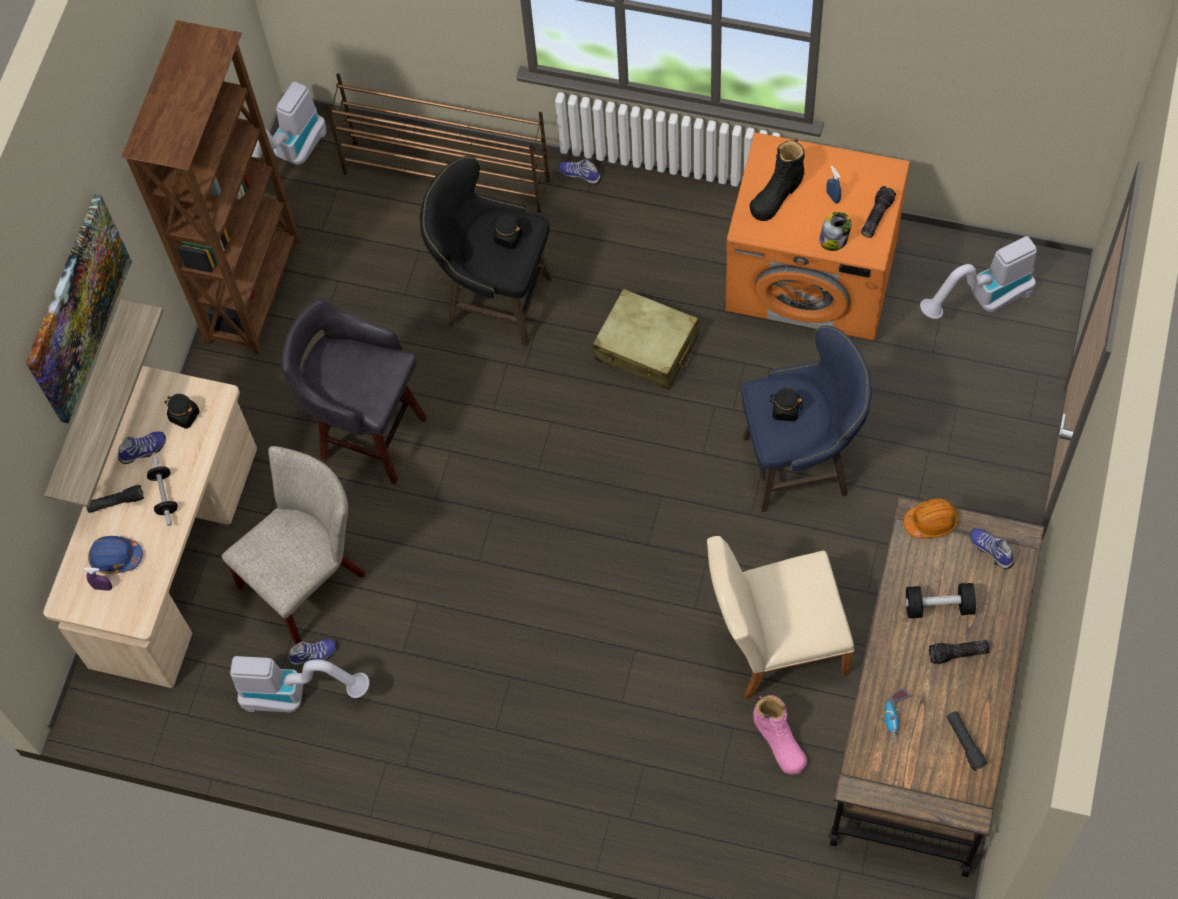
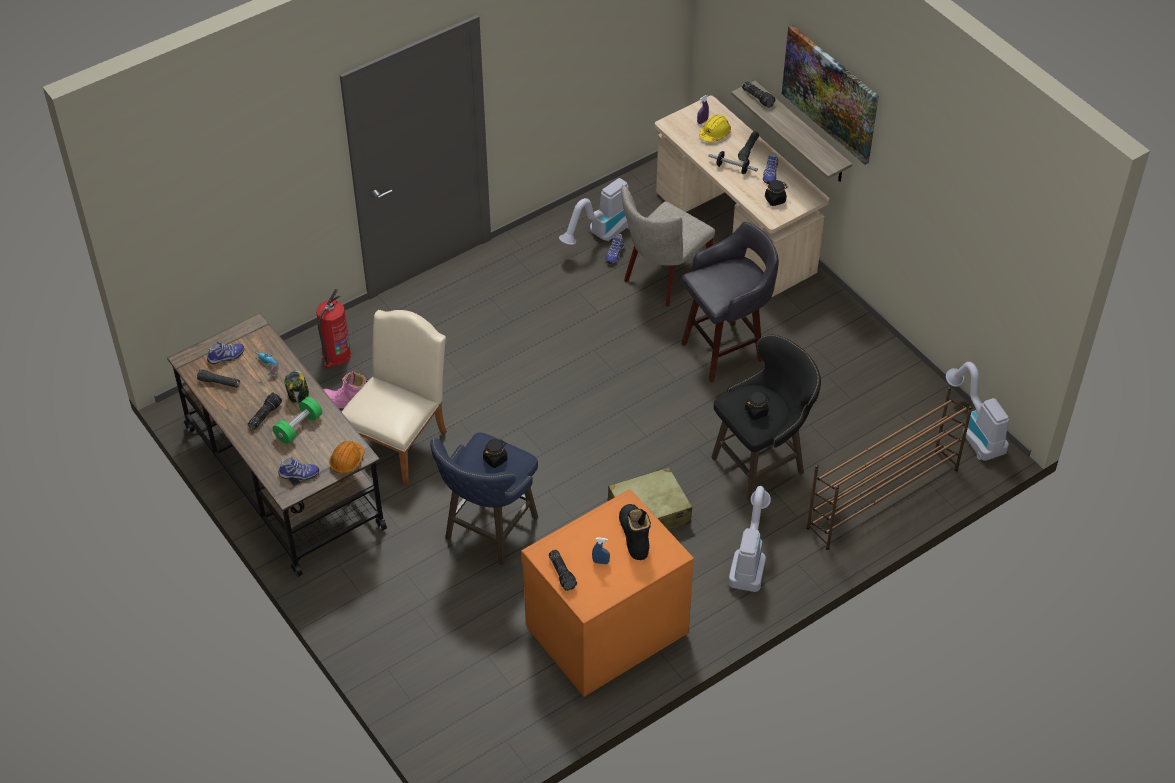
camera: 125 degrees right, 15 degrees down
blue hard hat [88,536,143,574] -> yellow hard hat [699,115,731,143]
brown bookcase [122,20,300,354] -> none
beige chair [222,446,365,645] -> beige chair turned 45 degrees clockwise [621,185,715,306]
shoe [558,159,601,185] -> shoe moved to [207,342,244,364]
jar [819,212,852,251] -> jar moved to [285,370,309,403]
black dumbbell [906,583,976,618] -> green dumbbell [273,397,322,444]
vacuum cleaner [920,236,1037,319] -> vacuum cleaner moved to [728,486,771,592]
none -> fire extinguisher [316,289,351,368]
none -> flashlight [742,81,775,108]

